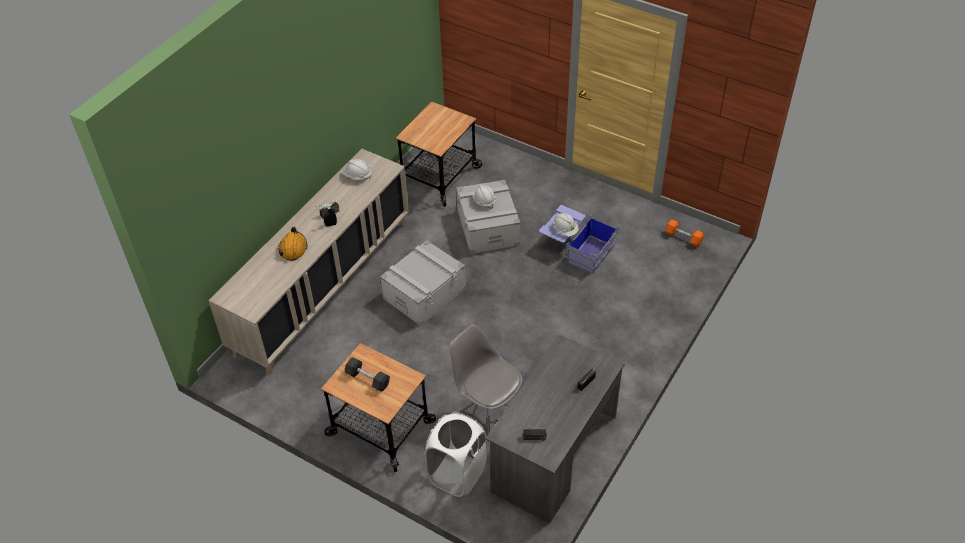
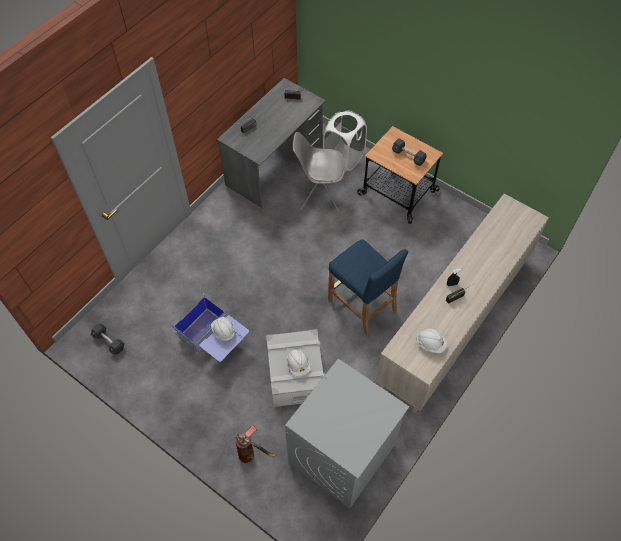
camera: 175 degrees left, 10 degrees up
orange hard hat [278,227,307,261] -> none
grey storage box [380,240,466,326] -> blue stool [328,239,408,335]
cart [396,102,482,207] -> grey washing machine [285,359,409,509]
grey chair [449,325,522,446] -> grey chair turned 135 degrees clockwise [293,132,345,212]
orange dumbbell [665,219,704,247] -> grey dumbbell [91,324,125,354]
none -> fire extinguisher [235,425,275,463]

